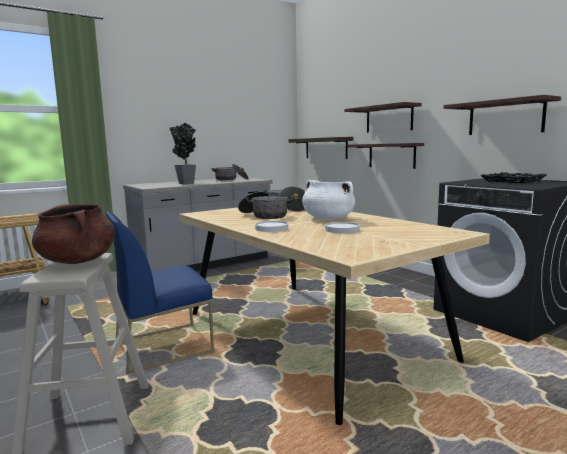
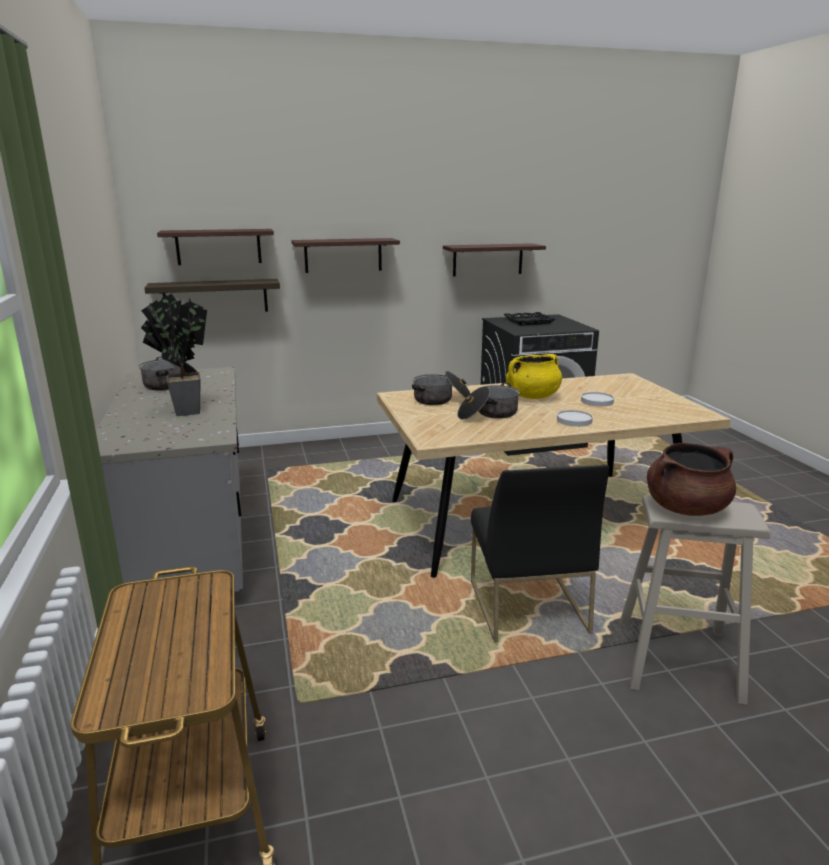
camera: 70 degrees left, 10 degrees up
blue chair [105,211,214,374] -> black chair [471,465,609,642]
white cooking pot [302,180,355,220] -> yellow cooking pot [506,354,562,399]
shelf [347,143,424,169] -> shelf moved to [157,229,274,265]

